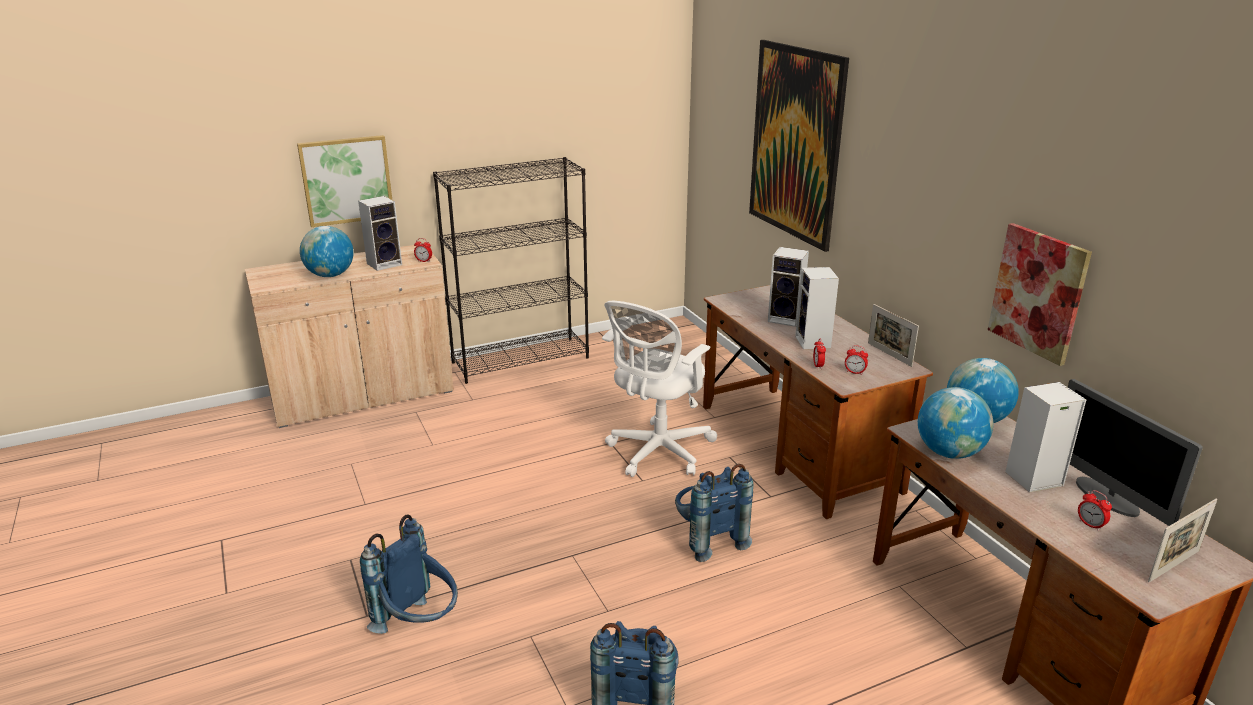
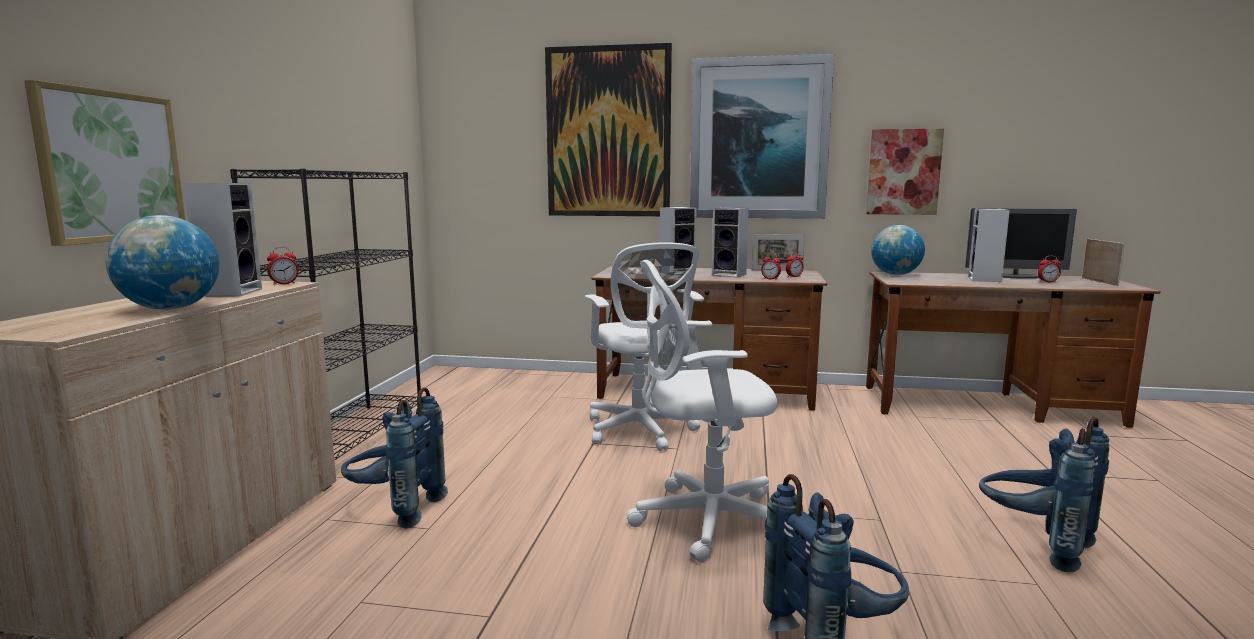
camera: 55 degrees left, 15 degrees down
blue backpack [675,464,753,562] -> blue backpack moved to [341,387,448,529]
globe [918,387,993,459] -> none
none -> white office chair [626,260,777,563]
none -> picture [690,54,834,219]

